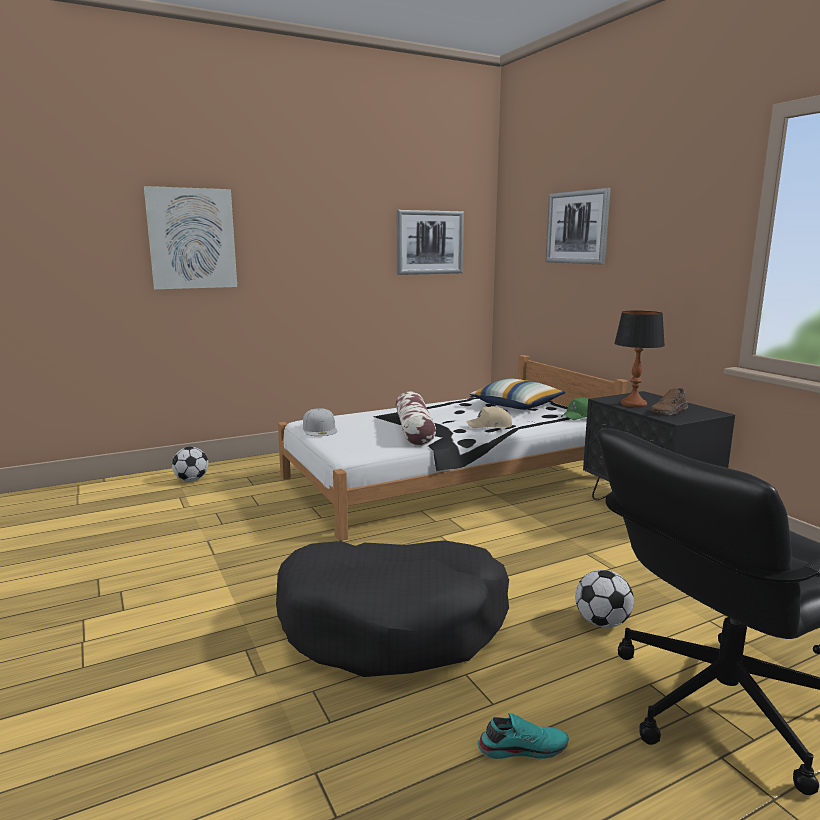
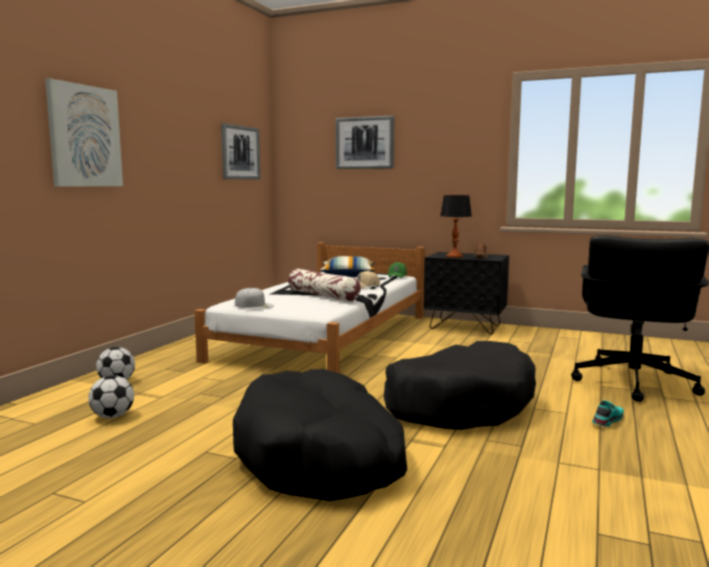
camera: 40 degrees left, 5 degrees down
football [575,569,634,628] -> football moved to [88,375,134,418]
none -> black dog bed [233,369,407,501]

